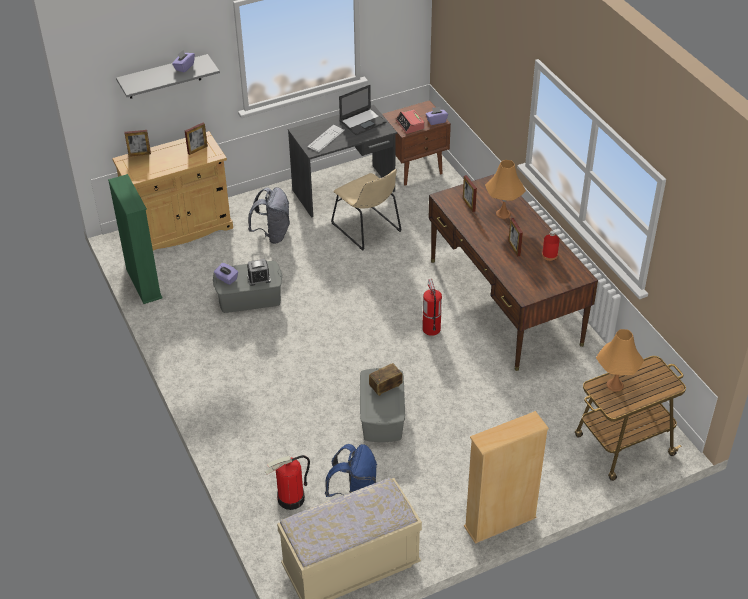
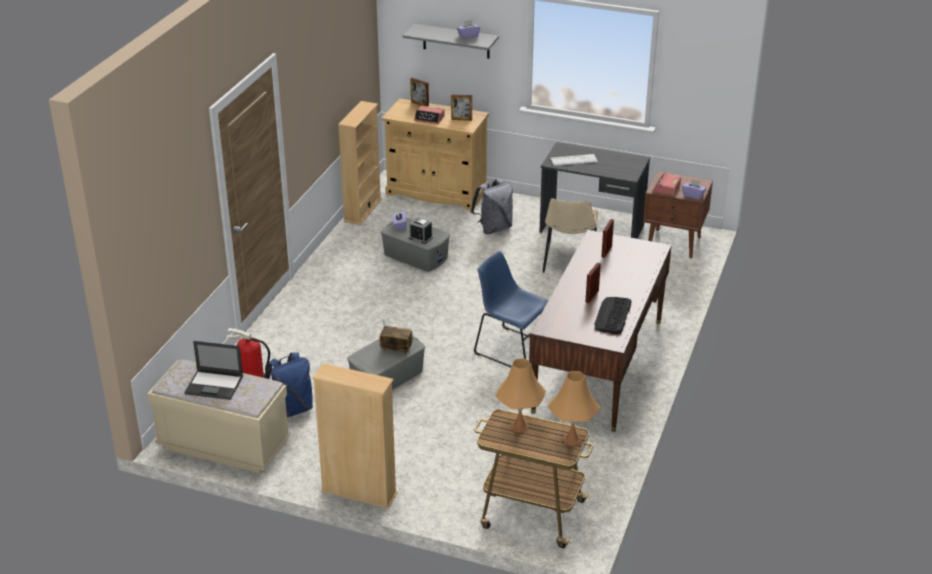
camera: 45 degrees right, 10 degrees down
green bookcase [108,174,162,304] -> beige bookcase [338,101,382,225]
laptop [339,85,387,135] -> laptop moved to [184,341,243,400]
fire extinguisher [422,279,442,336] -> blue chair [474,251,548,367]
orange table lamp [485,160,526,219] -> orange table lamp moved to [548,371,600,446]
red bottle [542,231,560,261] -> keyboard [594,297,632,334]
none -> alarm clock [414,105,445,124]

